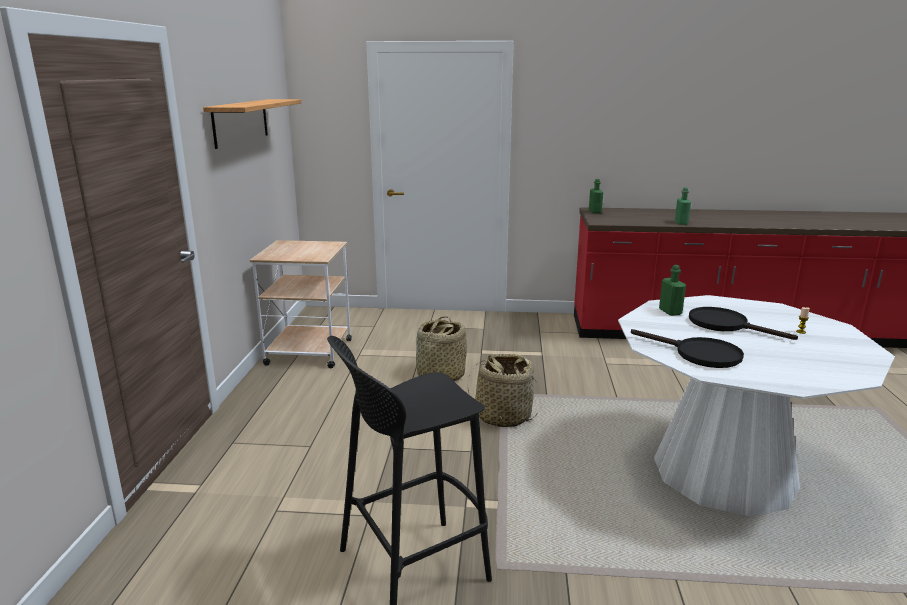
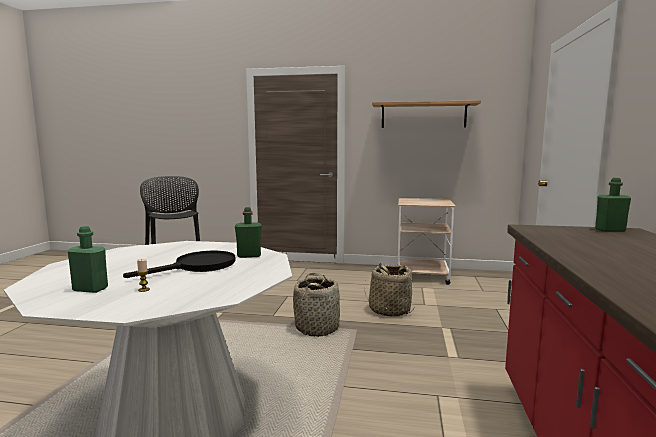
camera: 95 degrees right, 10 degrees down
black frying pan [631,329,744,368] -> none
green bottle [675,187,691,225] -> green bottle moved to [68,226,108,293]

